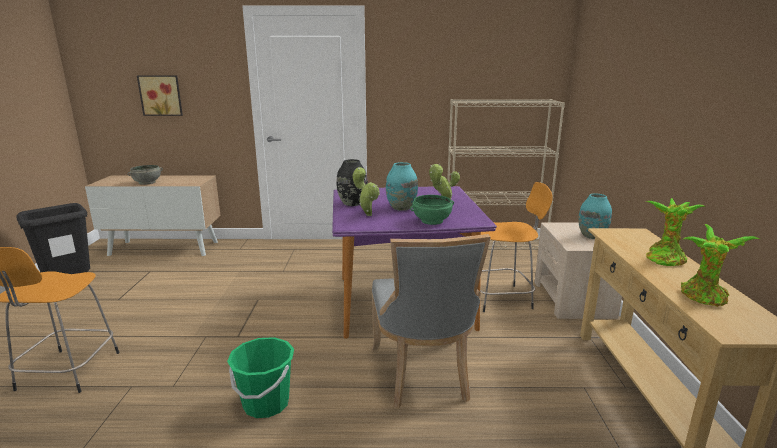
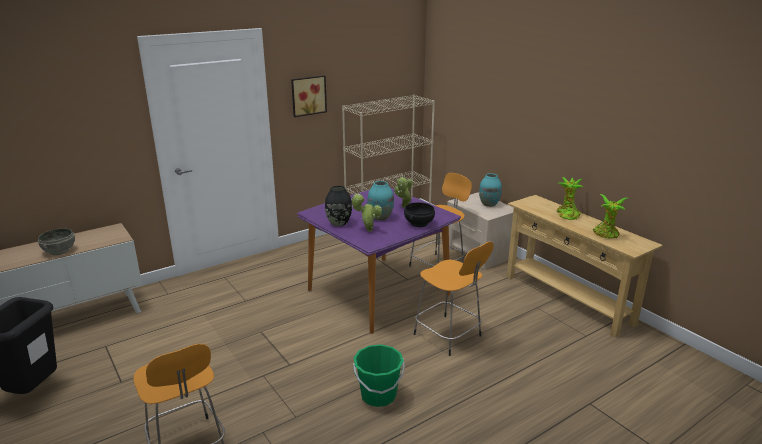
camera: 35 degrees left, 5 degrees up
picture [137,75,183,116] -> picture moved to [291,75,327,117]
grey chair [372,234,490,409] -> orange stool [414,242,494,356]
green bowl [410,195,454,225] -> black bowl [404,202,435,227]

